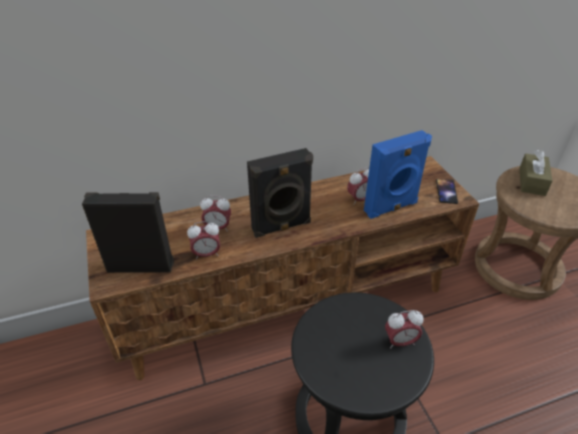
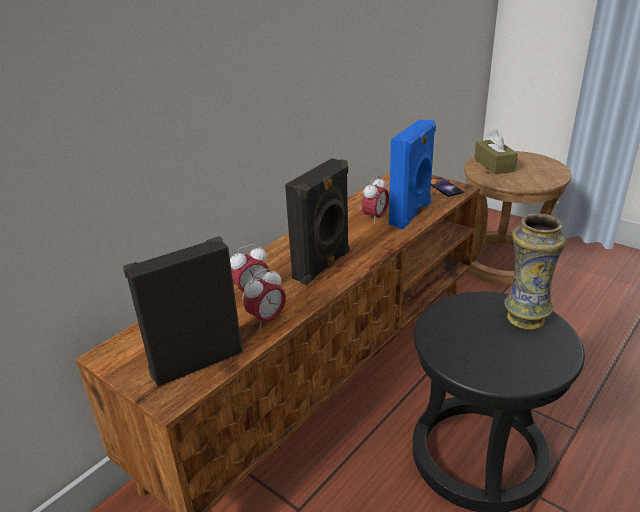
camera: 30 degrees left, 10 degrees down
alarm clock [385,310,423,349] -> vase [504,213,566,330]

